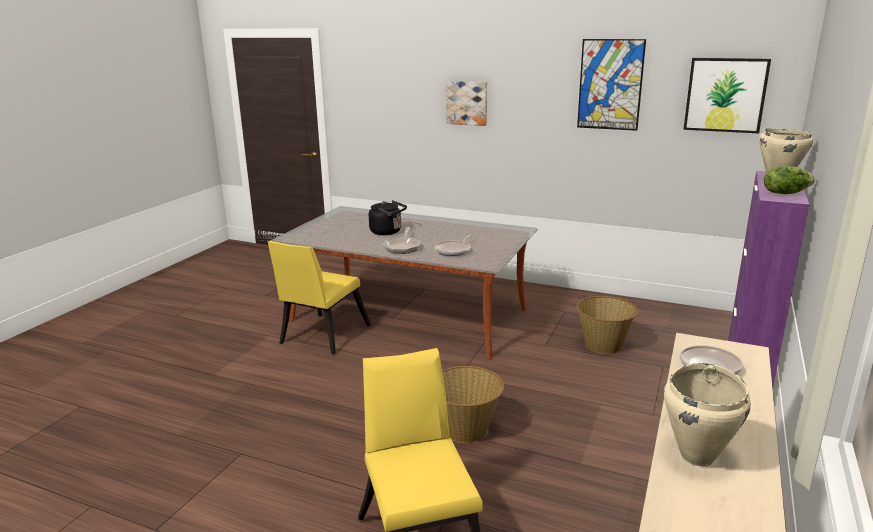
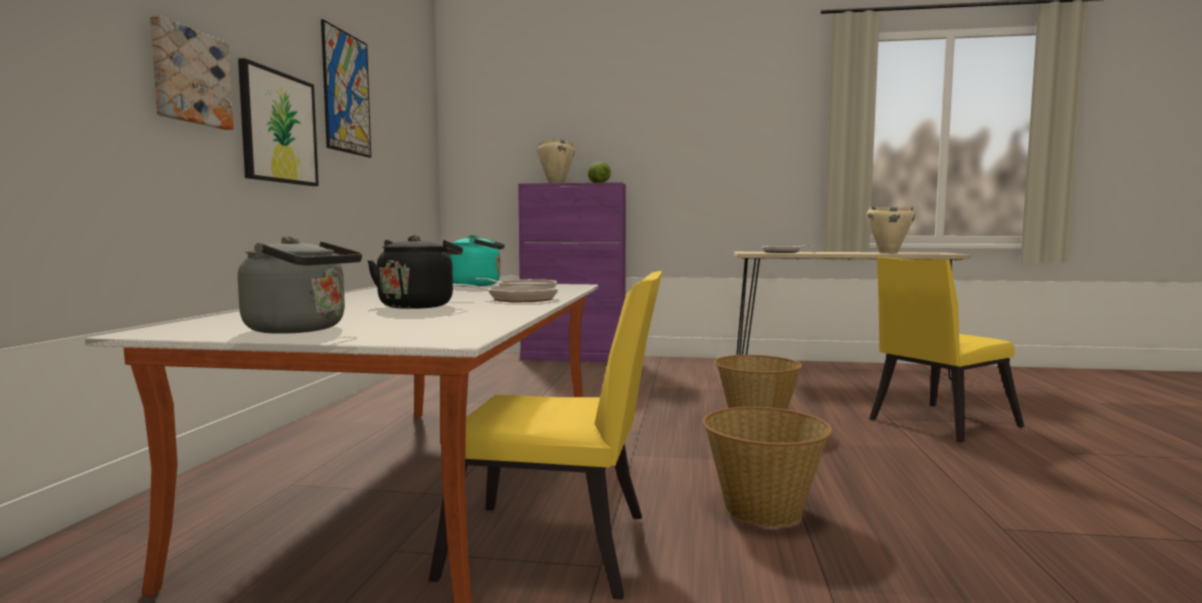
camera: 105 degrees left, 15 degrees down
basket [577,296,638,354] -> basket moved to [702,407,833,527]
picture [683,58,771,133] -> picture moved to [238,58,319,186]
none -> grey kettle [238,236,362,334]
none -> turquoise kettle [449,234,505,287]

